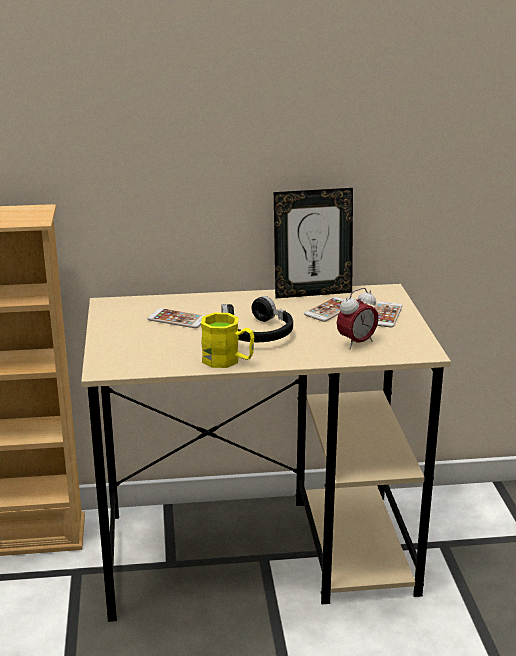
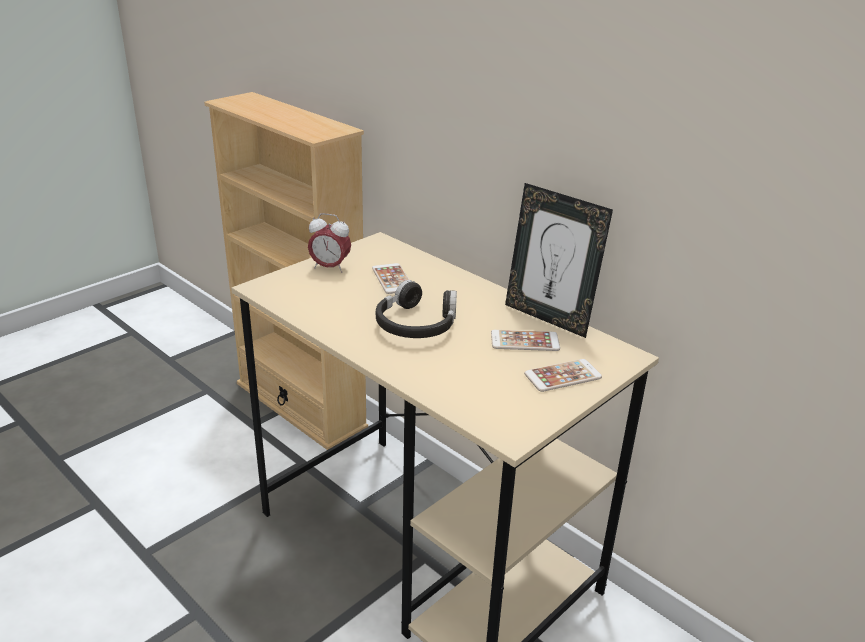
camera: 50 degrees right, 5 degrees up
yellow mug [201,313,254,368] -> none
alarm clock [337,288,379,349] -> alarm clock moved to [308,213,351,273]

